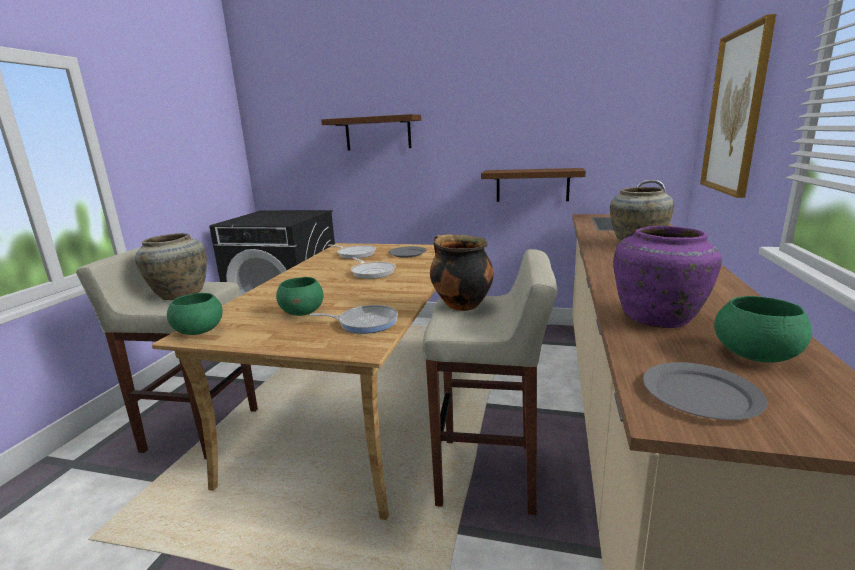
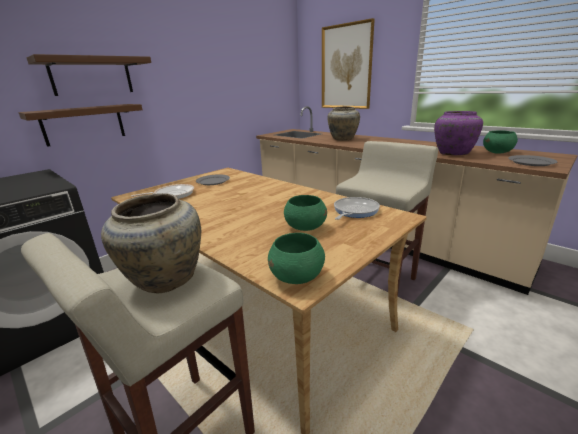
camera: 60 degrees left, 5 degrees up
frying pan [351,257,396,279] -> none
cooking pot [430,234,494,311] -> none
brown shelf [481,168,586,202] -> brown shelf moved to [19,104,142,147]

